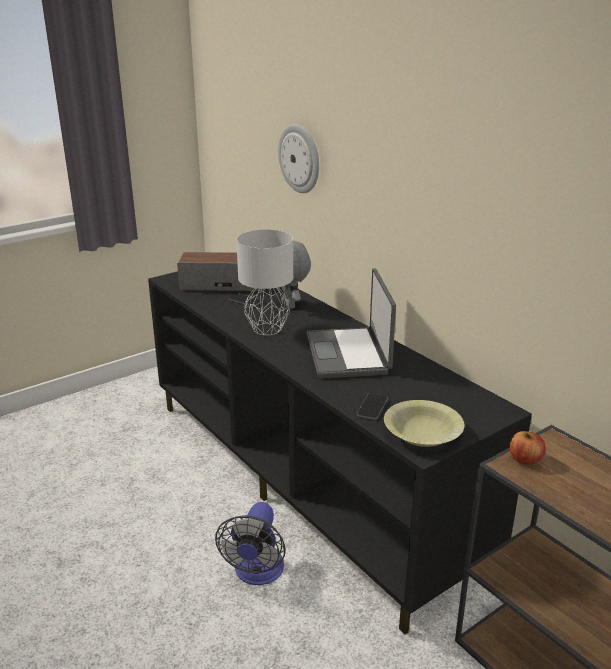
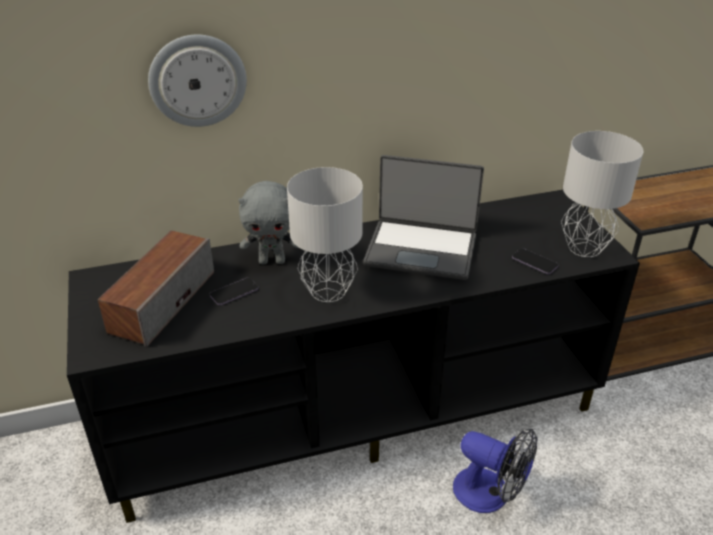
camera: 70 degrees left, 10 degrees up
yellow bowl [384,400,464,447] -> grey table lamp [561,131,643,257]
apple [510,431,546,465] -> none

